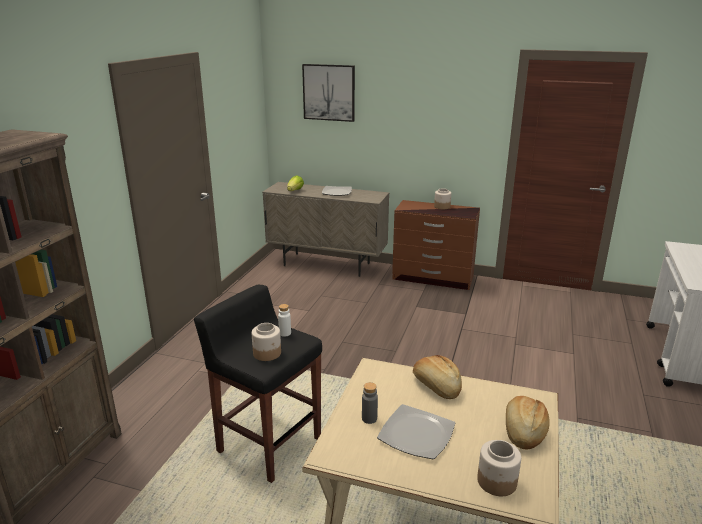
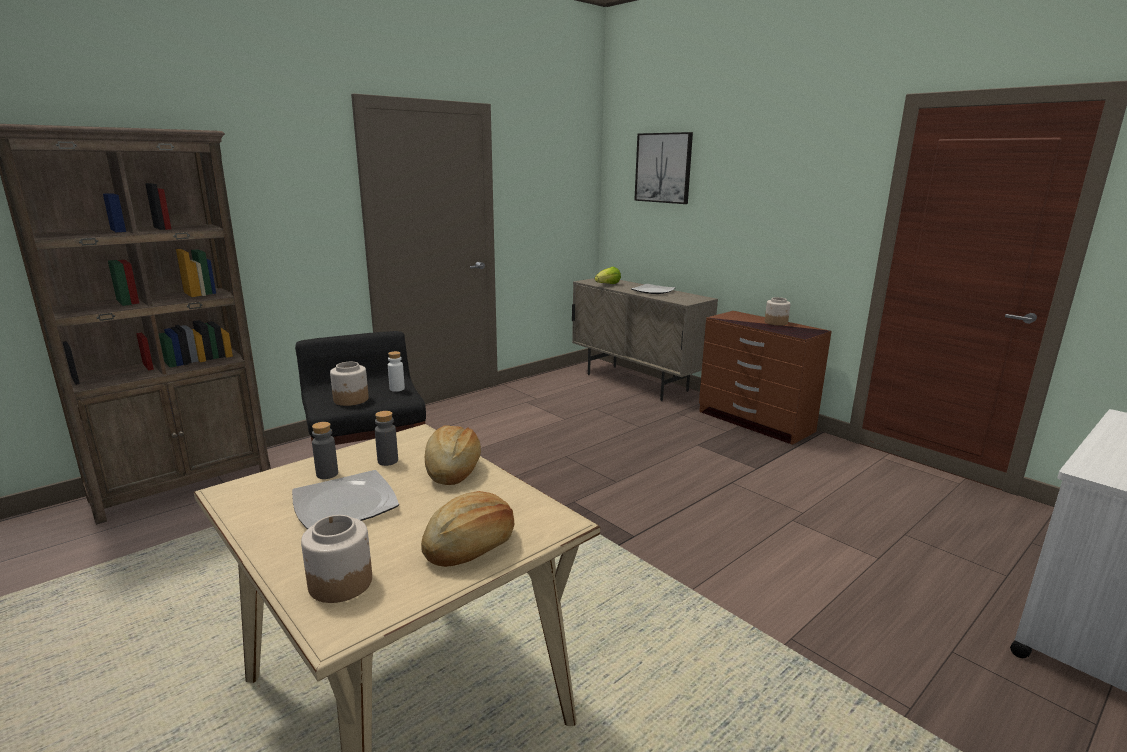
camera: 30 degrees right, 5 degrees down
none -> grey bottle [375,411,398,466]

